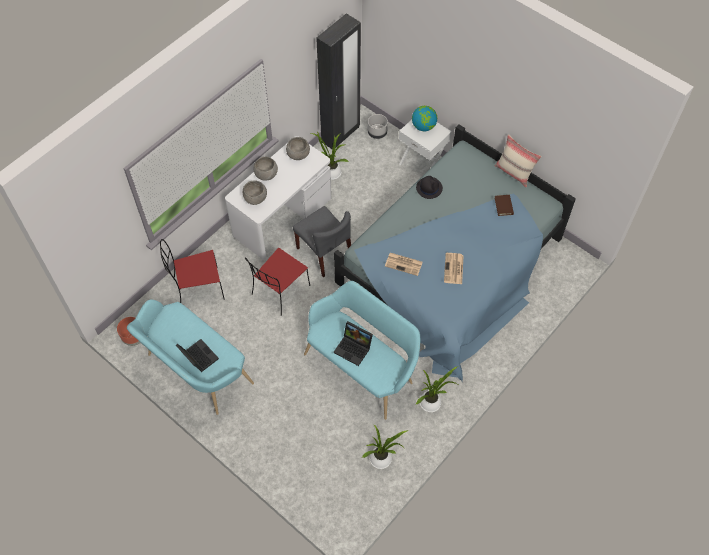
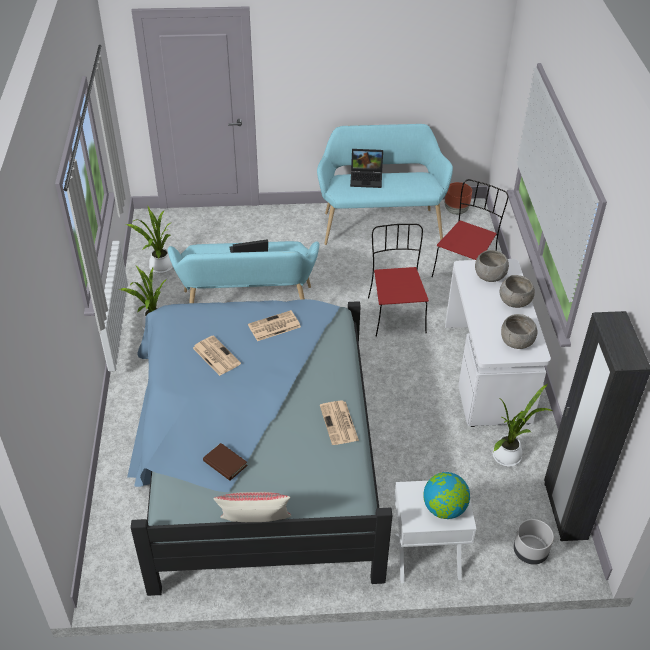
camera: 135 degrees right, 15 degrees down
grey chair [293,206,351,277] -> none
black hat [416,176,443,199] -> newspaper [320,400,359,445]

